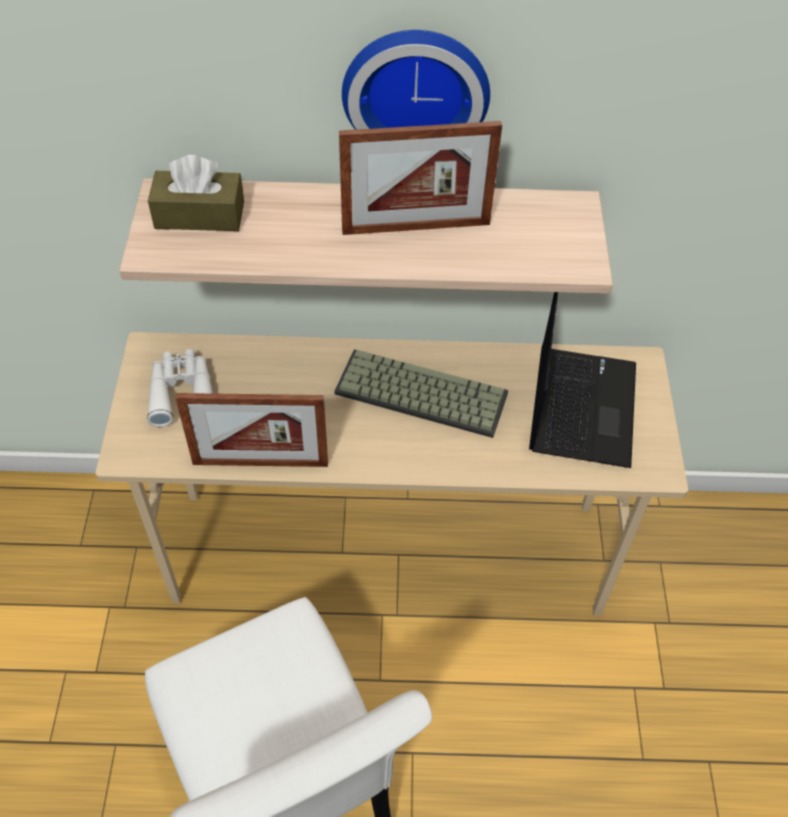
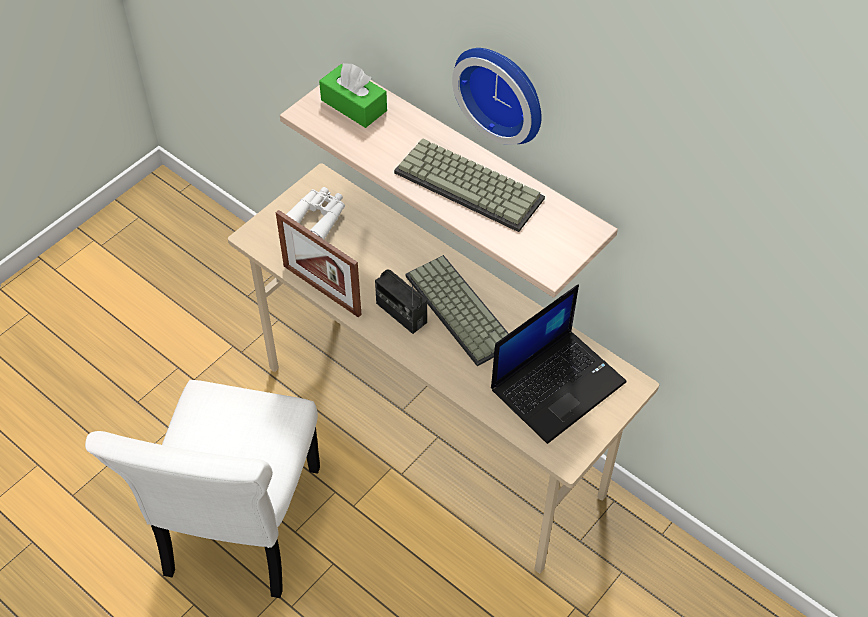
camera: 40 degrees right, 0 degrees up
brown tissue box [148,155,244,231] -> green tissue box [319,63,387,128]
picture frame [339,121,502,235] -> keyboard [394,138,545,232]
none -> radio [375,269,427,334]

